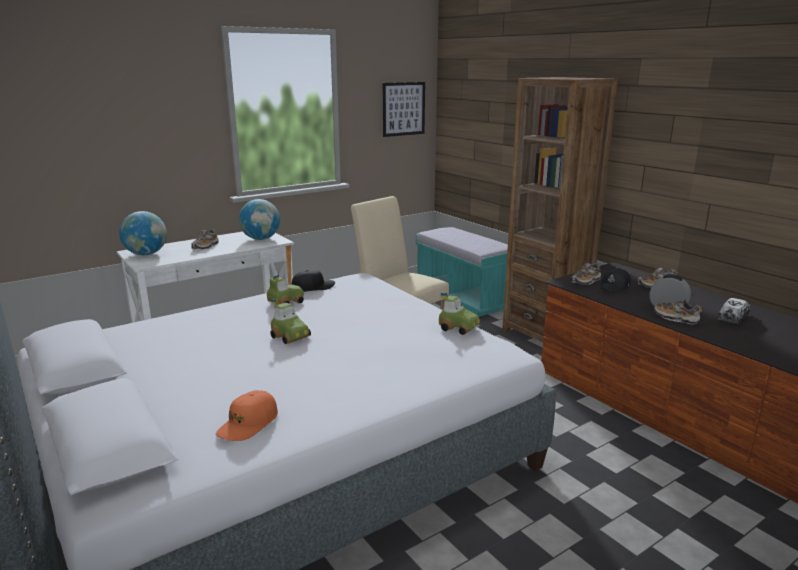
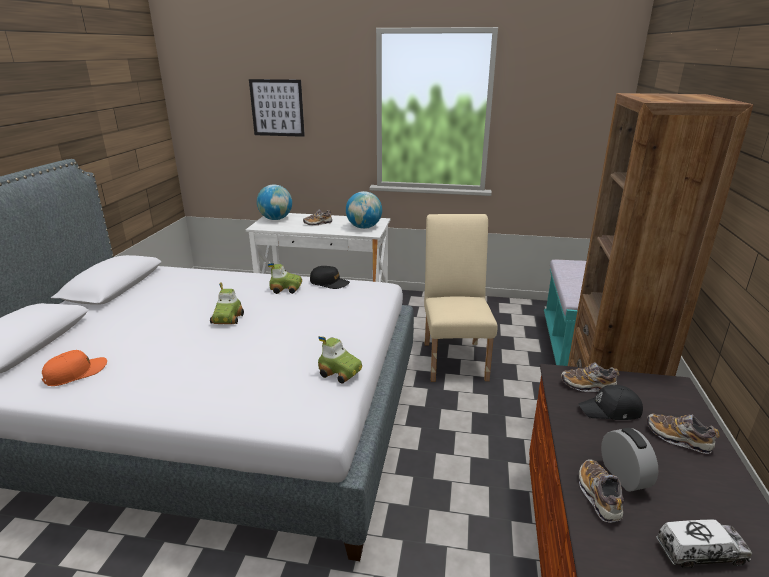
camera: 45 degrees right, 5 degrees up
orange cap [216,390,278,441] -> orange cap turned 150 degrees clockwise [42,350,107,386]
picture [383,82,425,137] -> picture moved to [249,79,305,137]
toy car [439,293,480,335] -> toy car turned 45 degrees counterclockwise [318,336,362,384]

